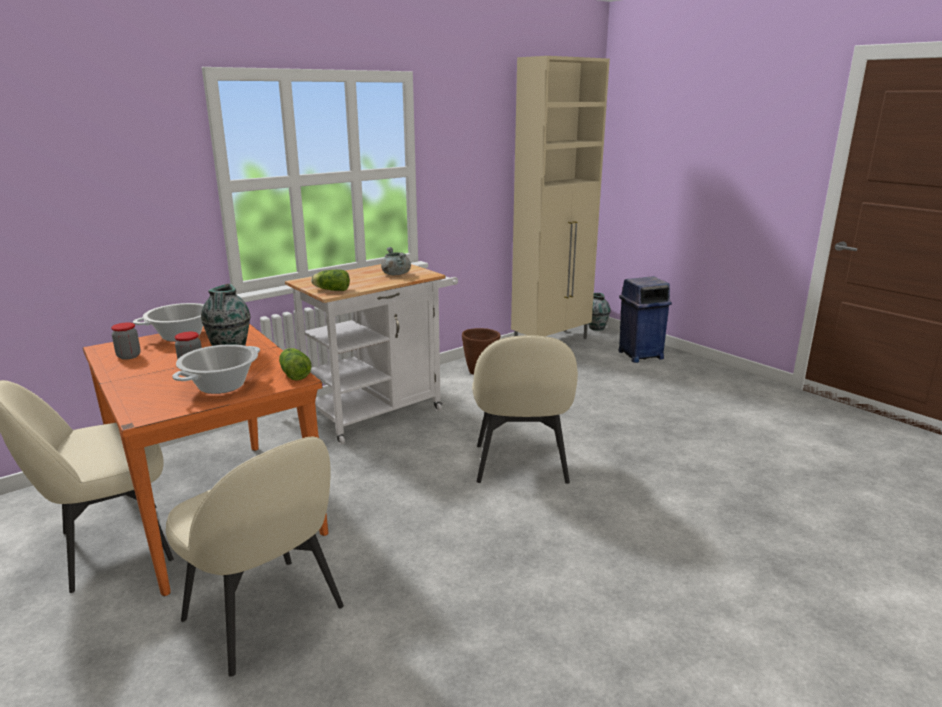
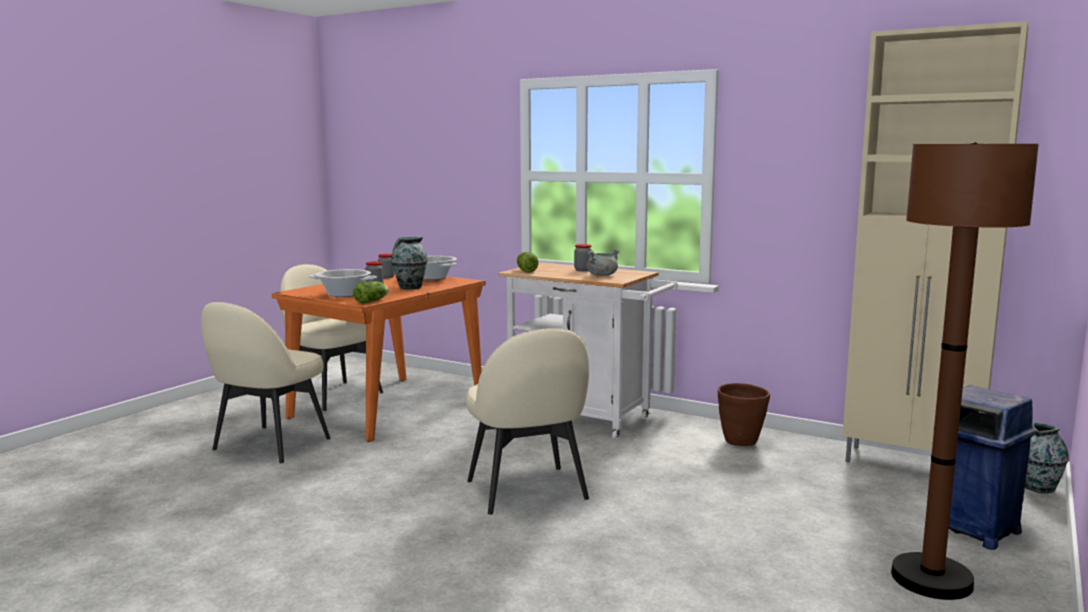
camera: 70 degrees right, 10 degrees down
beige chair [472,335,578,484] -> beige chair turned 90 degrees counterclockwise [466,328,589,515]
none -> jar [574,244,592,271]
none -> brown floor lamp [891,142,1039,600]

